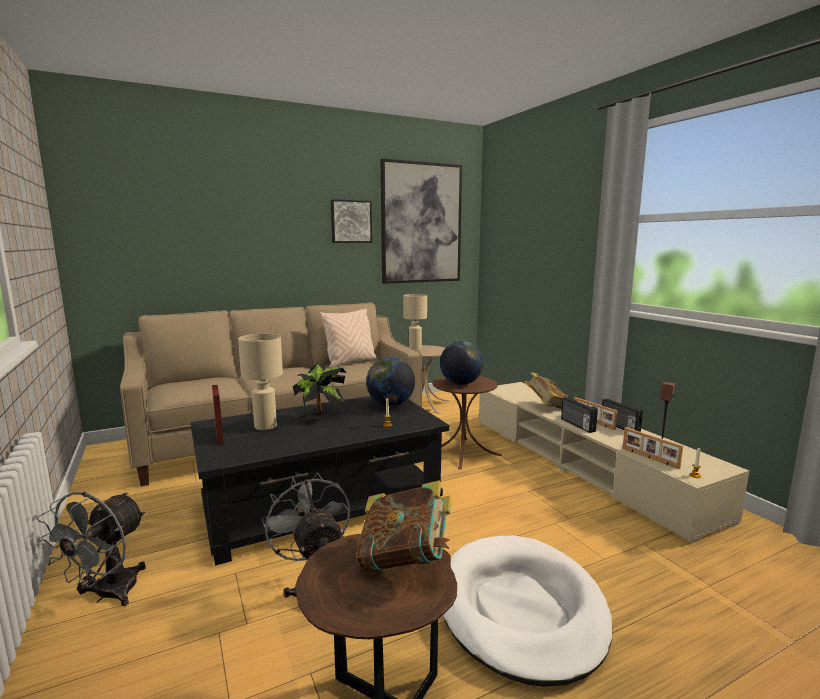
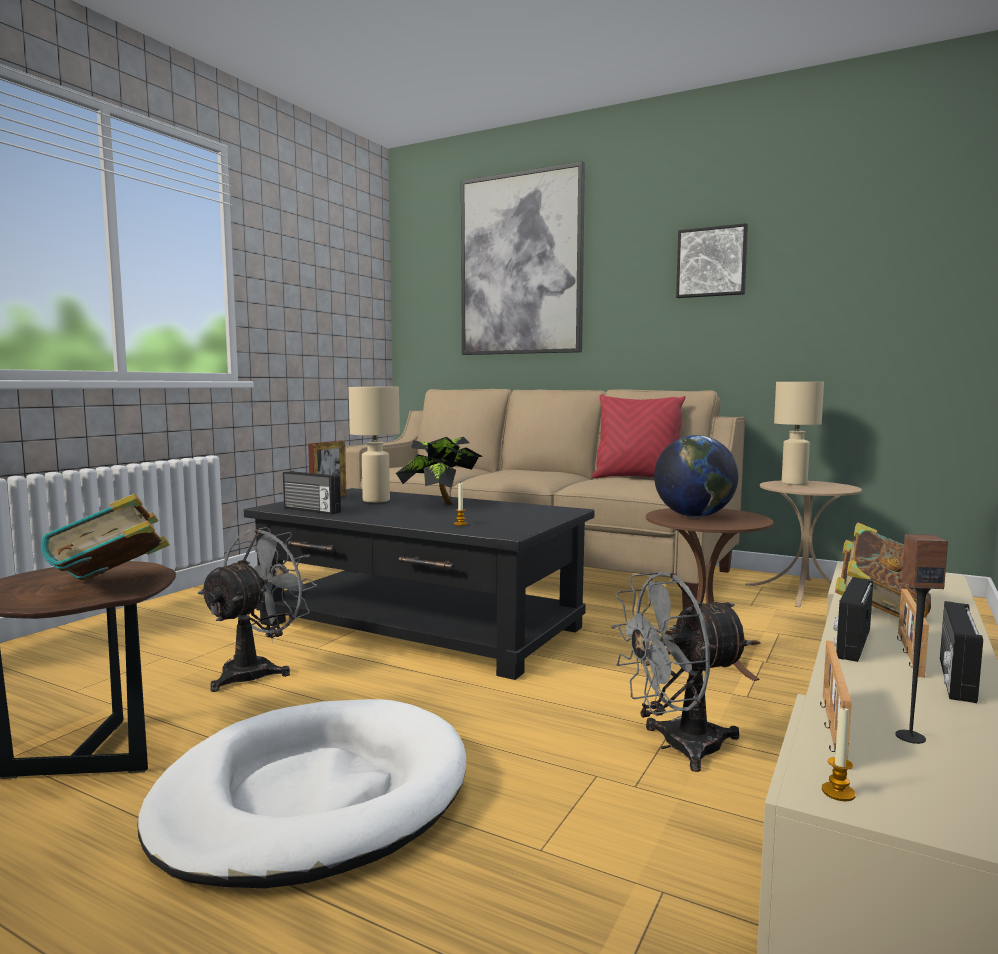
camera: 55 degrees right, 5 degrees down
grey fan [36,492,146,606] -> grey fan moved to [611,571,751,772]
beige pillow [320,308,377,368] -> red pillow [592,394,685,478]
globe [366,357,415,407] -> none
picture [381,158,462,284] -> picture moved to [461,161,585,355]
none -> radio [283,471,341,515]

